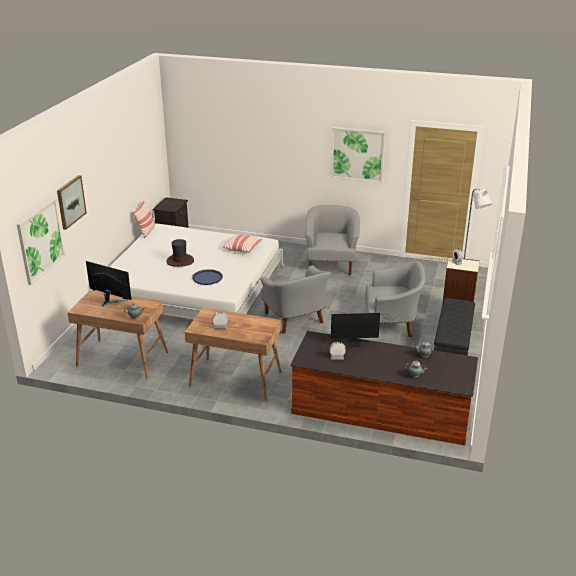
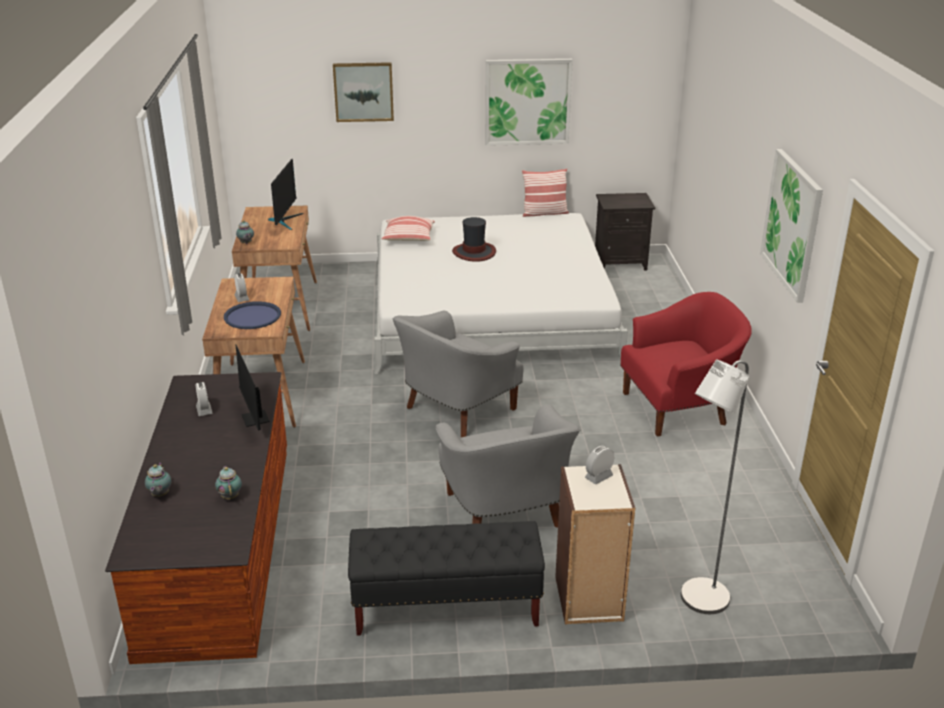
camera: 70 degrees right, 0 degrees up
picture [17,198,66,285] -> picture moved to [485,59,573,146]
blue tray [192,269,223,285] -> blue tray moved to [224,301,281,329]
pillow [223,234,263,253] -> pillow moved to [382,216,435,241]
grey armchair [305,205,360,275] -> red armchair [620,292,752,436]

